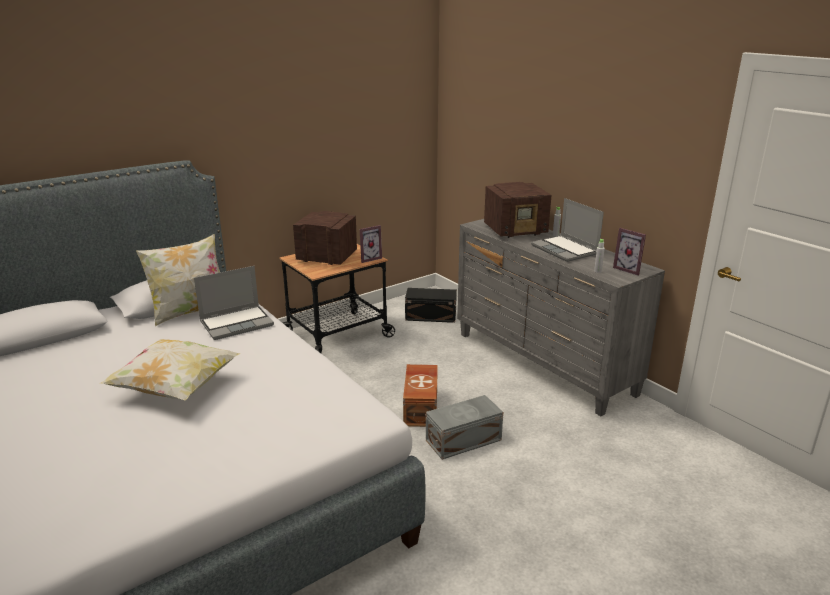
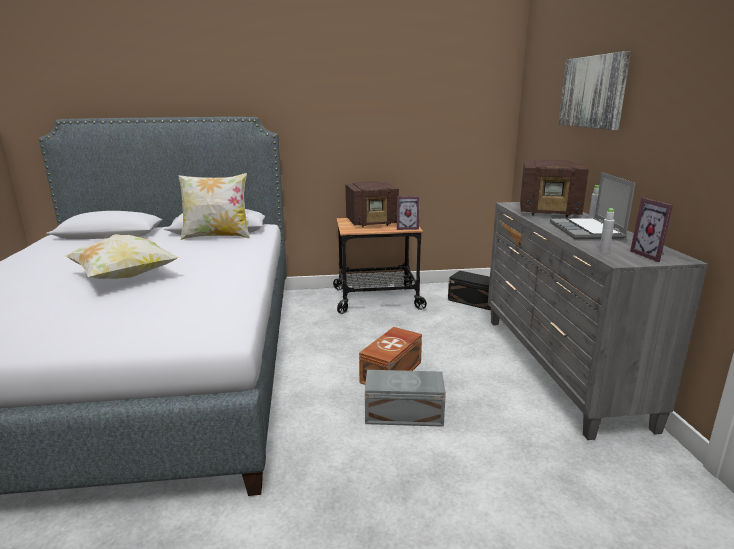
camera: 30 degrees right, 5 degrees down
laptop [194,266,274,340] -> none
radio [293,211,357,265] -> radio turned 120 degrees clockwise [346,181,399,227]
none -> picture [559,51,631,130]

